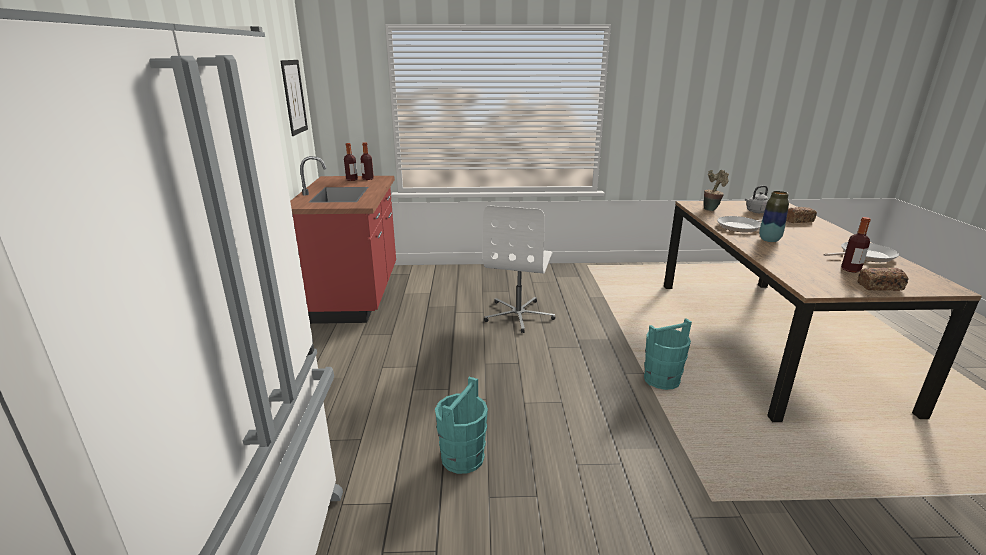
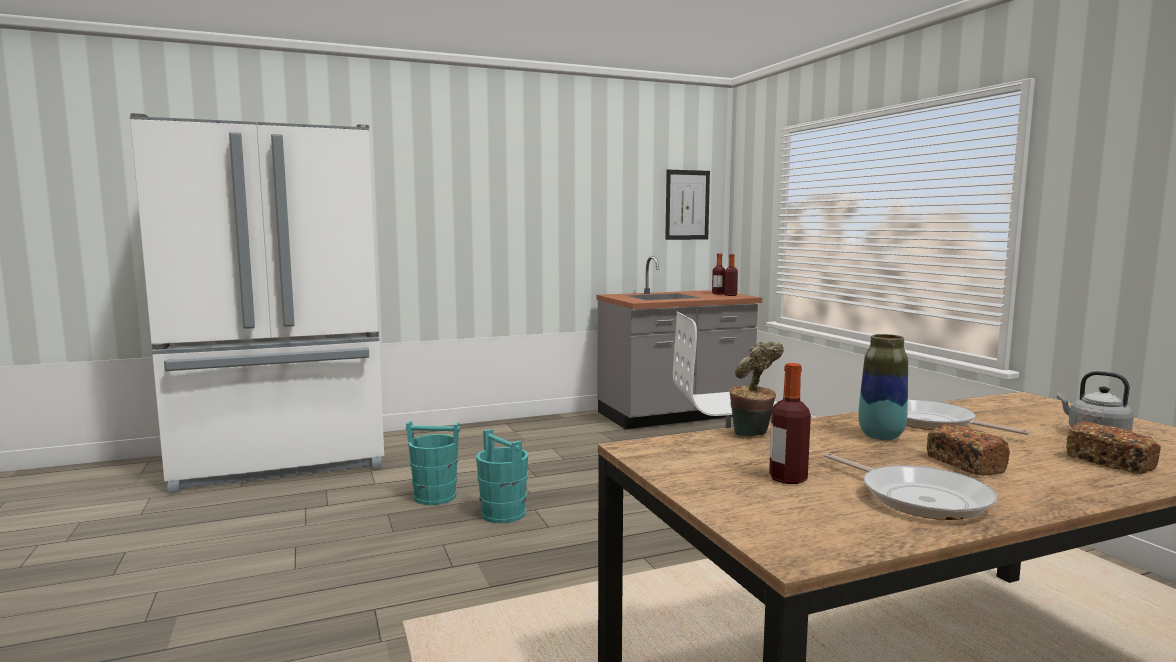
camera: 70 degrees right, 15 degrees down
red counter [290,156,396,324] -> grey counter [597,256,762,429]
turquoise bucket [644,318,692,390] -> turquoise bucket moved to [476,429,528,524]
potted plant [703,170,729,211] -> potted plant moved to [729,342,784,436]
bread [858,268,908,291] -> bread moved to [927,424,1010,475]

